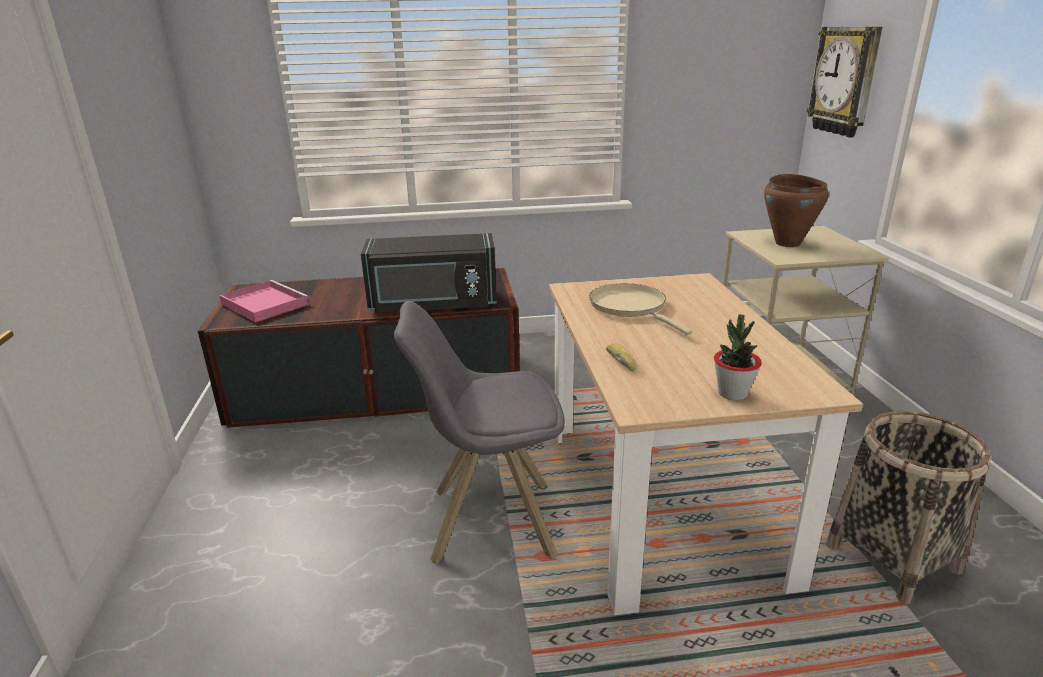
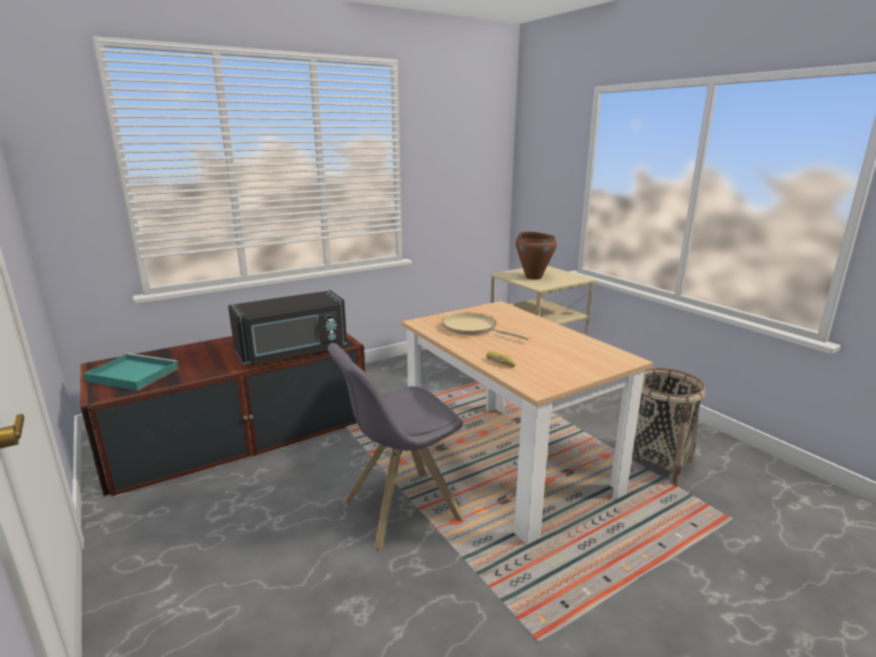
camera: 25 degrees left, 5 degrees down
pink tray [219,280,310,322] -> turquoise tray [83,353,179,391]
potted plant [714,315,762,400] -> none
wall clock [807,27,882,137] -> none

